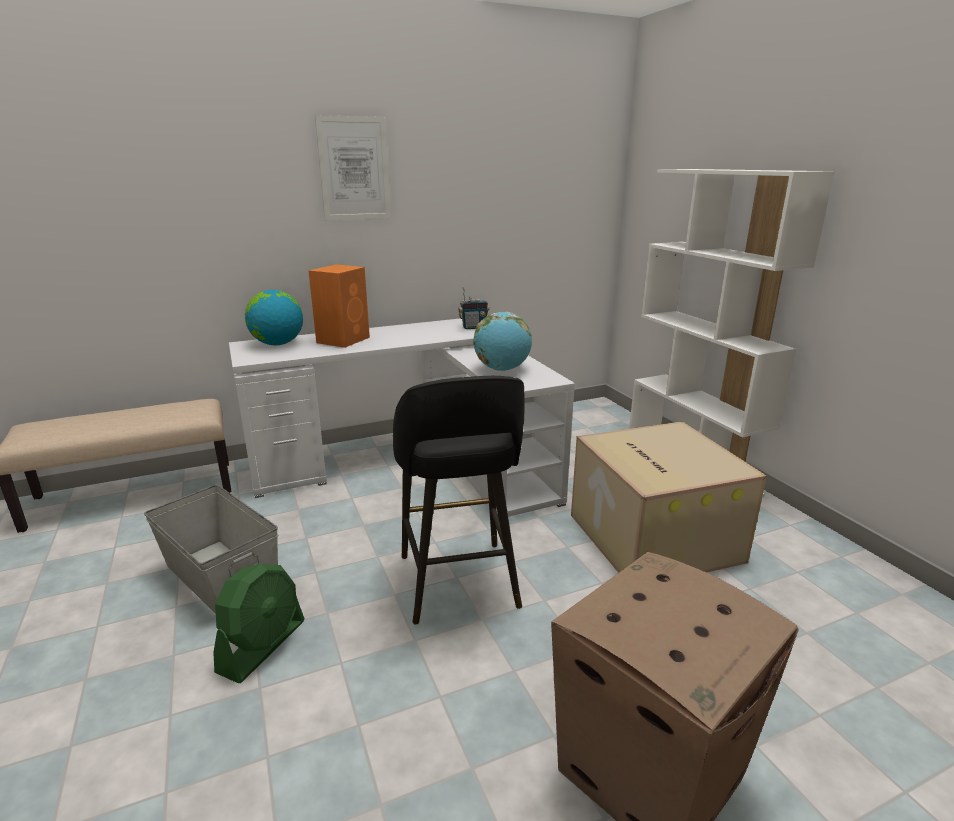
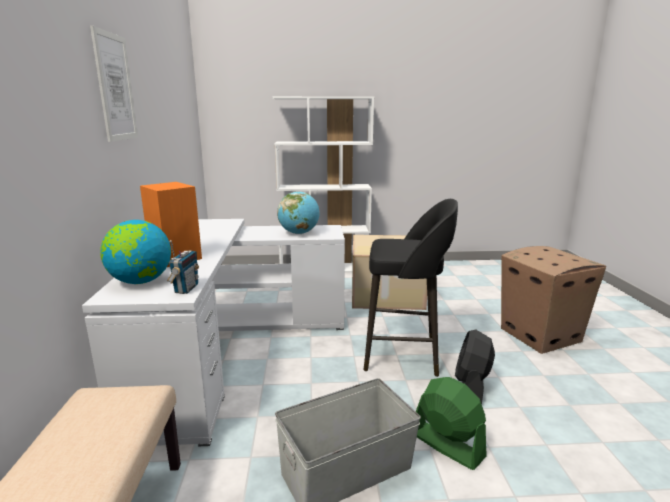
camera: 70 degrees left, 5 degrees down
radio [459,287,489,329] -> radio moved to [167,240,199,294]
none -> black fan [455,329,495,404]

